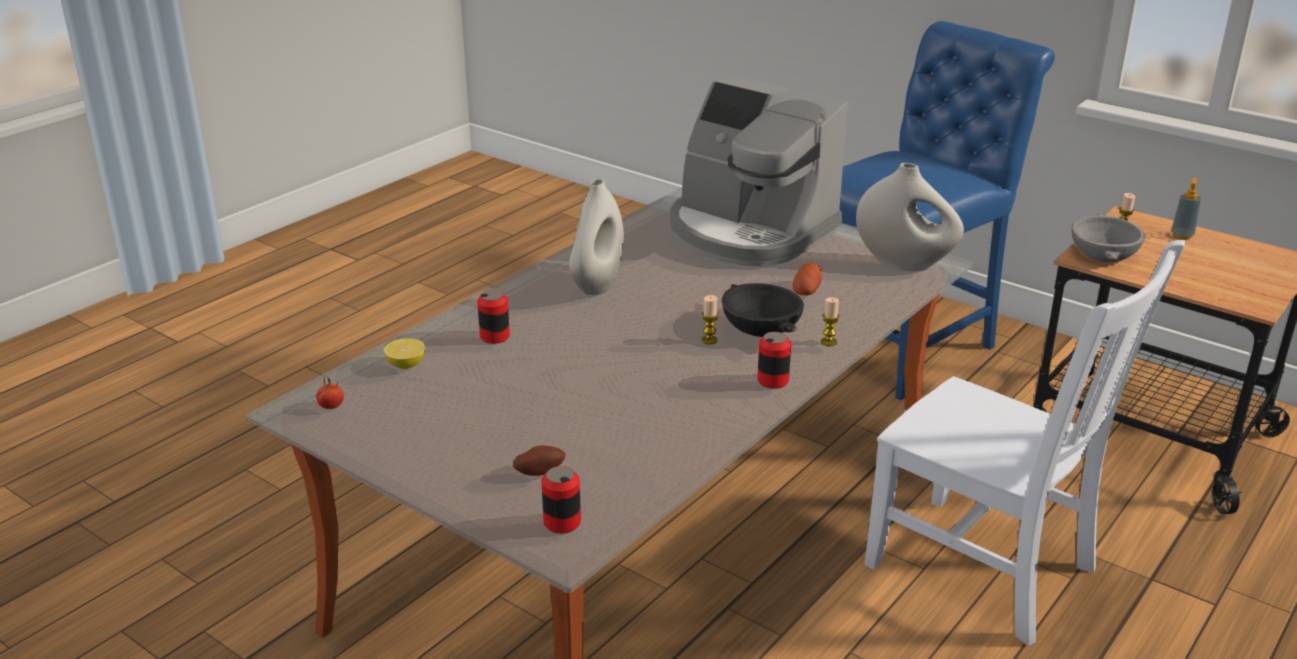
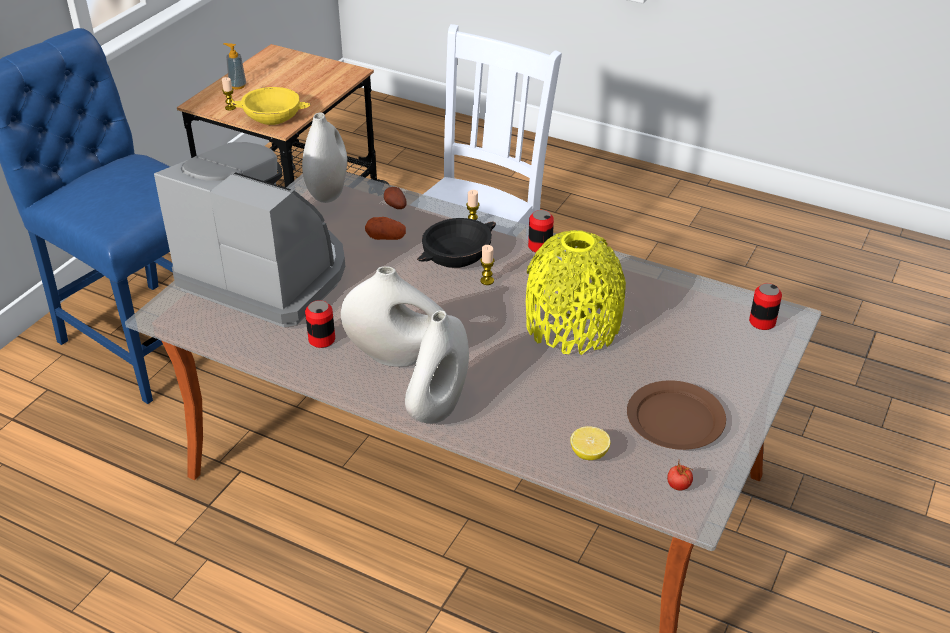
camera: 100 degrees left, 10 degrees up
can [477,290,510,344] -> can moved to [305,300,335,348]
potato [513,446,565,476] -> potato moved to [384,187,407,209]
coffee machine [670,76,848,267] -> coffee machine turned 90 degrees counterclockwise [154,142,345,328]
grey bowl [1071,213,1145,262] -> yellow bowl [230,87,311,125]
none -> white vase [405,310,469,424]
none -> yellow vase [526,230,626,355]
none -> brown plate [627,380,726,450]

